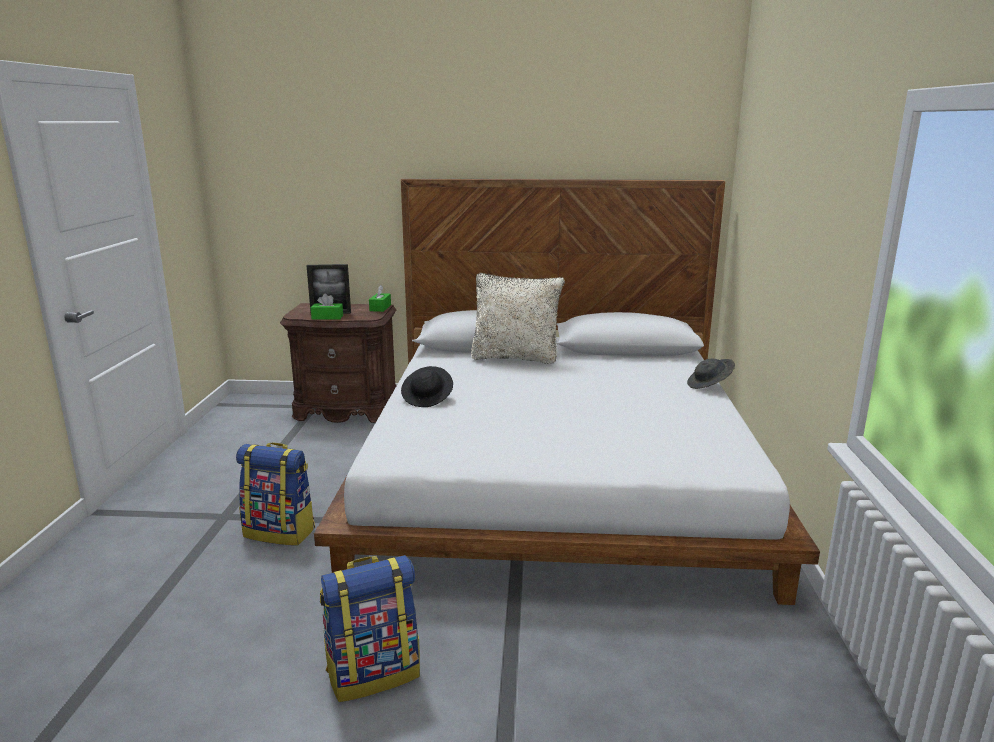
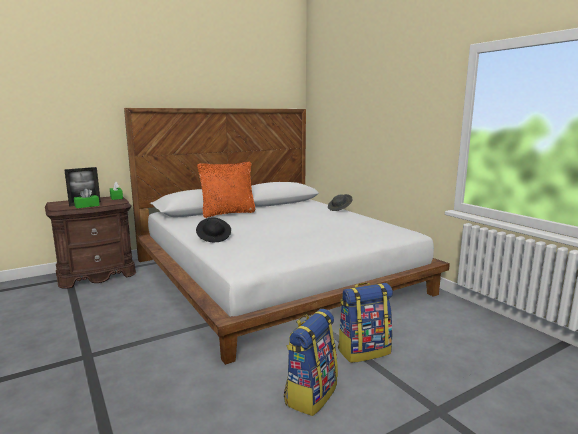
camera: 35 degrees left, 5 degrees down
backpack [236,442,315,546] -> backpack moved to [338,282,393,363]
beige pillow [471,273,565,364] -> orange pillow [197,161,256,218]

